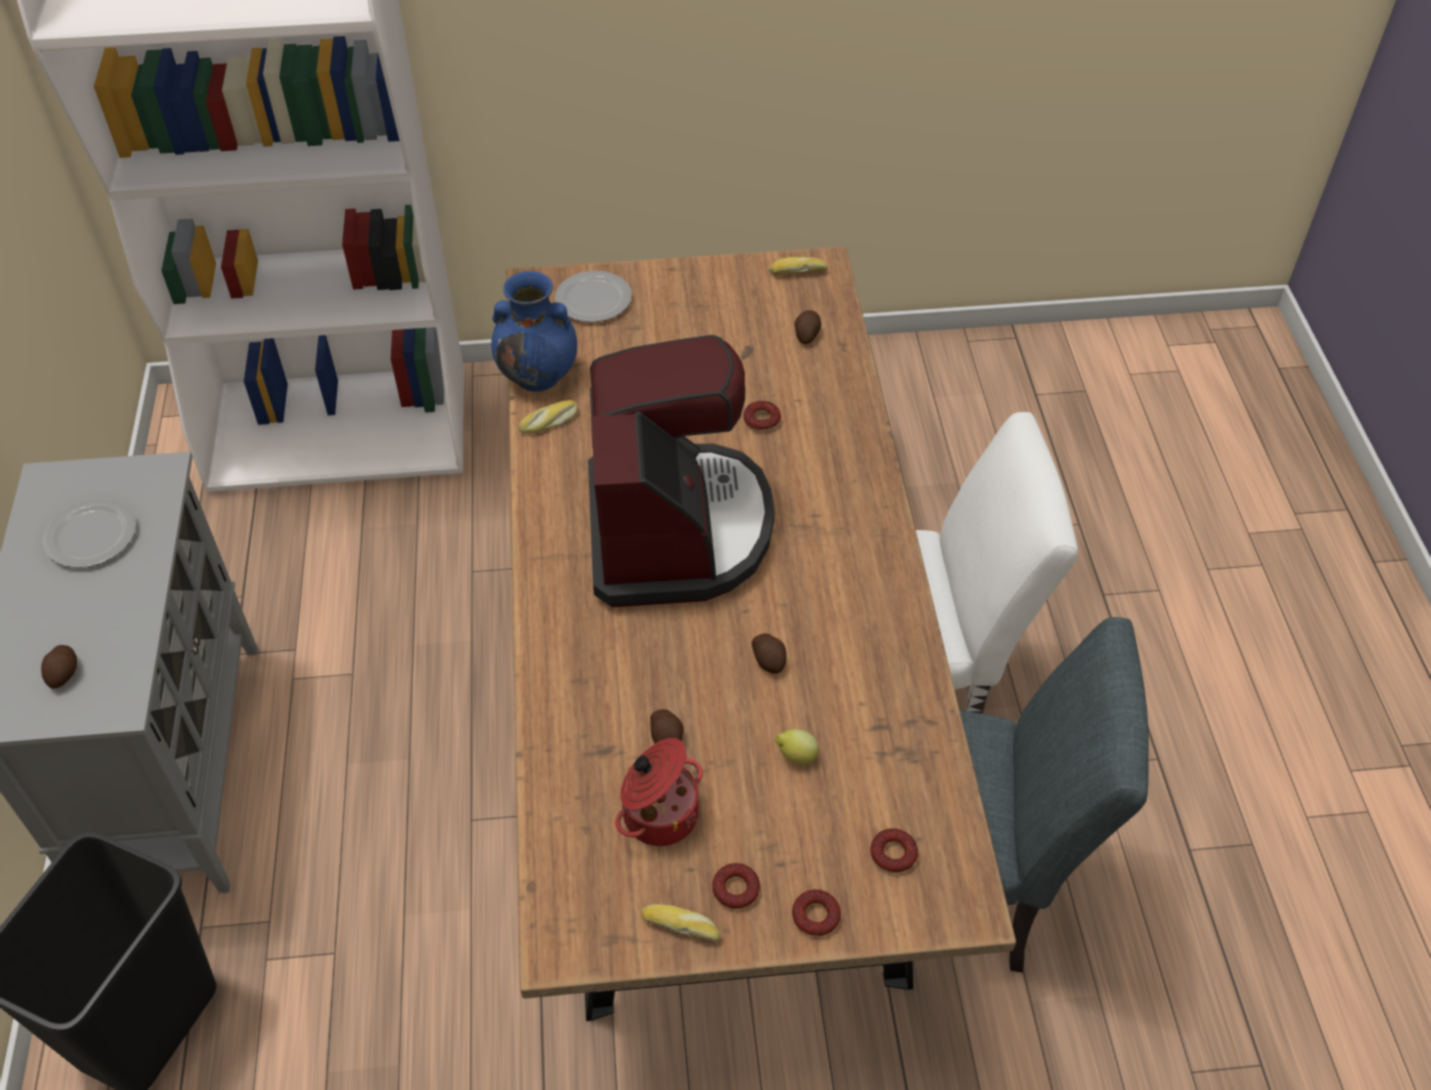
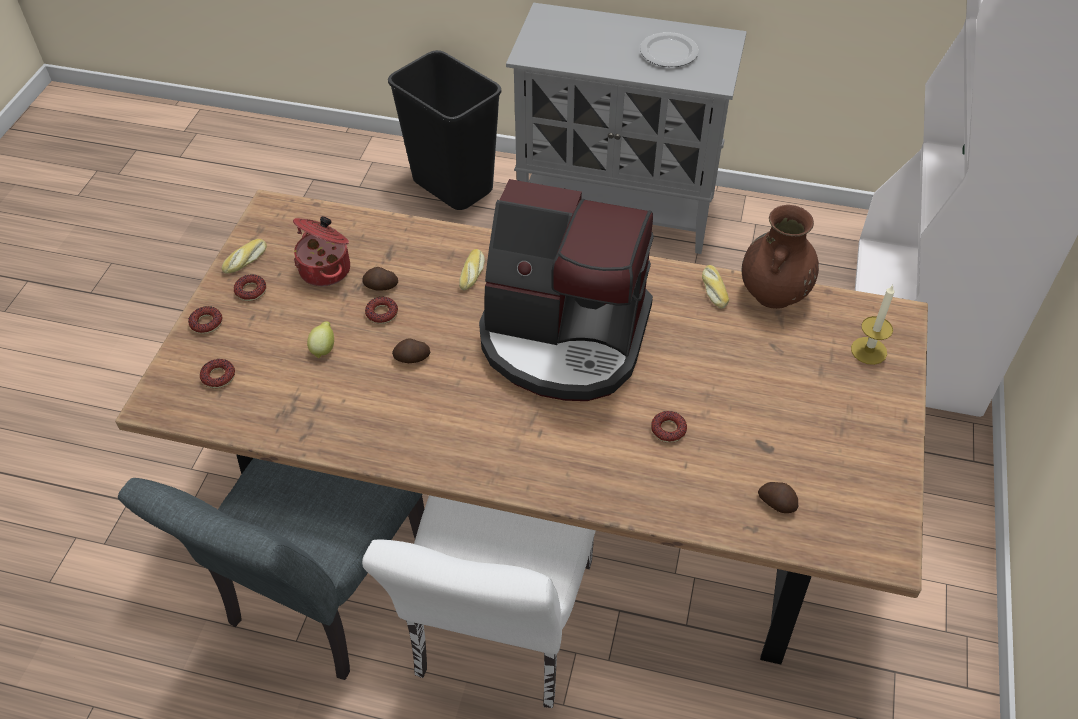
camera: 110 degrees right, 0 degrees up
potato [41,645,77,689] -> none
blue vase [491,271,577,391] -> brown vase [742,205,819,309]
plate [555,271,632,322] -> candle [851,285,895,365]
bread [769,257,828,275] -> bread moved to [459,249,485,290]
none -> donut [365,297,398,324]

